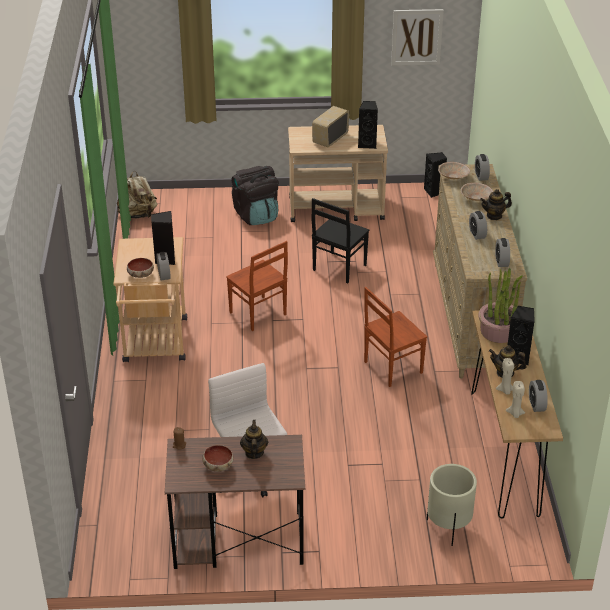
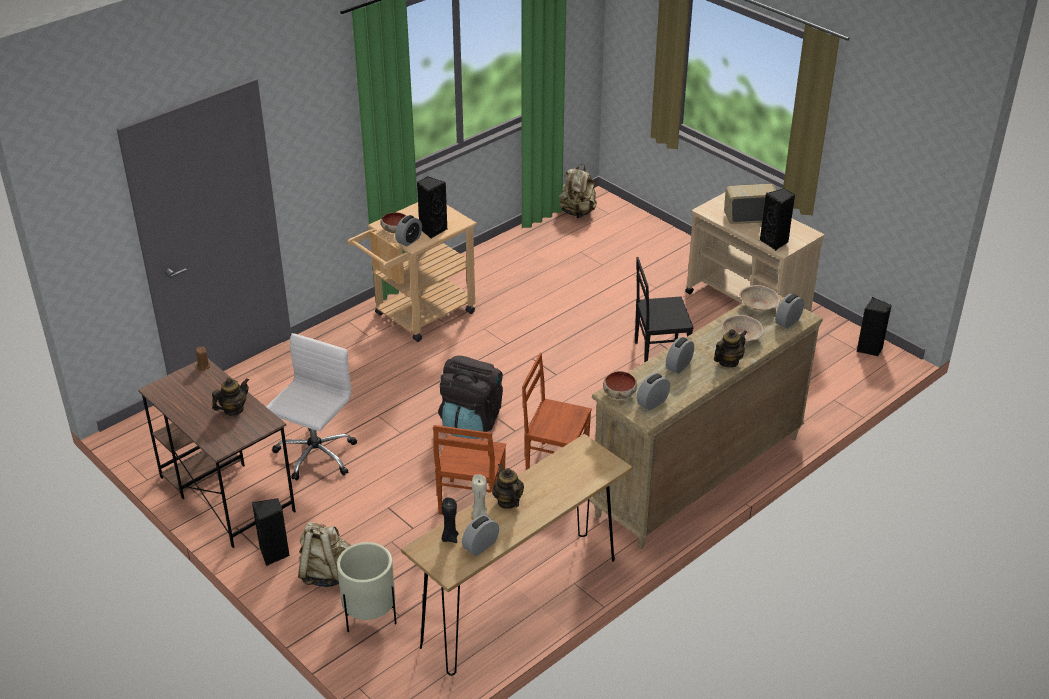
camera: 50 degrees right, 0 degrees up
bowl [202,445,234,472] -> bowl moved to [603,371,637,399]
brown chair [226,241,288,331] -> brown chair moved to [433,425,506,515]
black backpack [232,166,279,225] -> black backpack moved to [438,355,503,439]
picture [391,9,444,66] -> none
potted plant [478,268,523,343] -> none
teapot [480,189,512,220] -> teapot turned 105 degrees clockwise [714,329,747,367]
beige candle [506,381,525,418] -> black candle [442,497,459,543]
black speaker [508,306,535,365] -> black speaker moved to [252,498,290,566]
none -> beige backpack [298,522,351,587]

